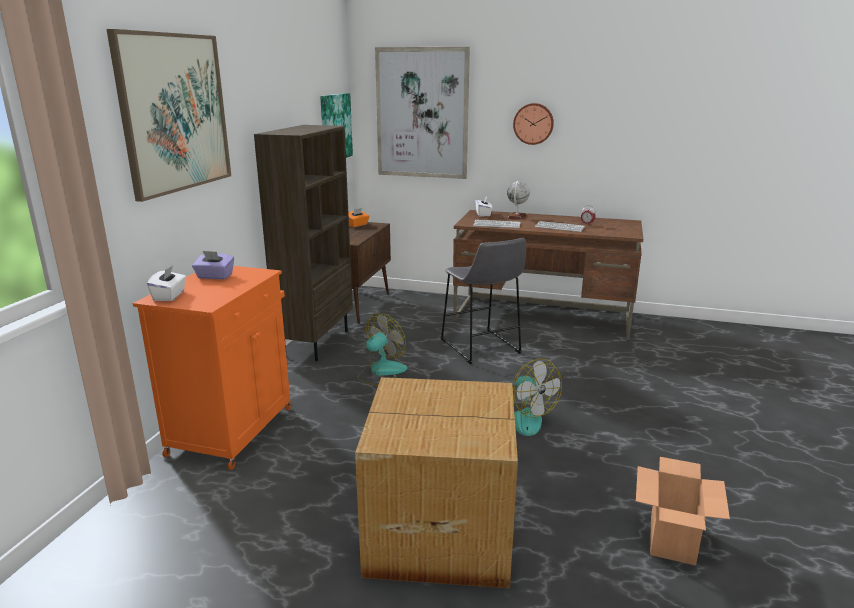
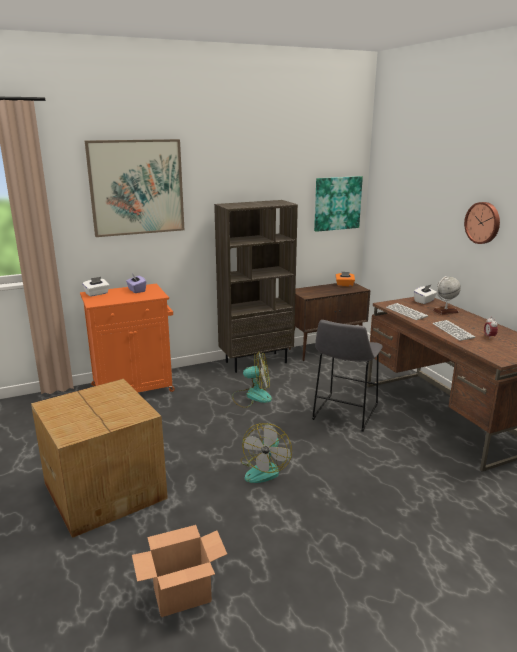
camera: 50 degrees right, 0 degrees up
picture [375,47,470,179] -> none

